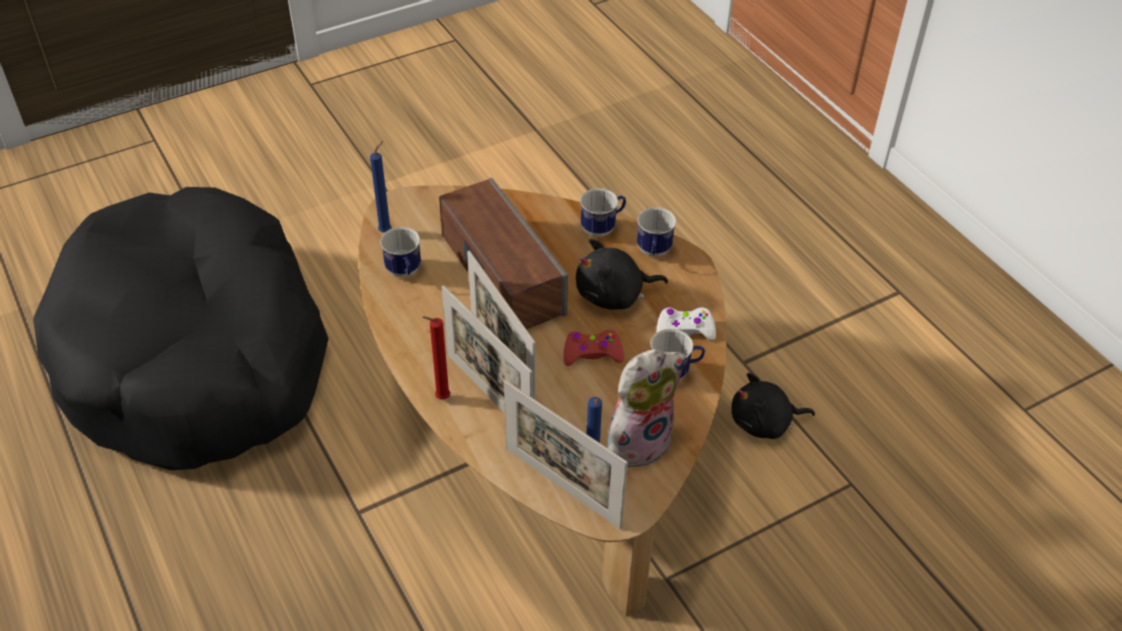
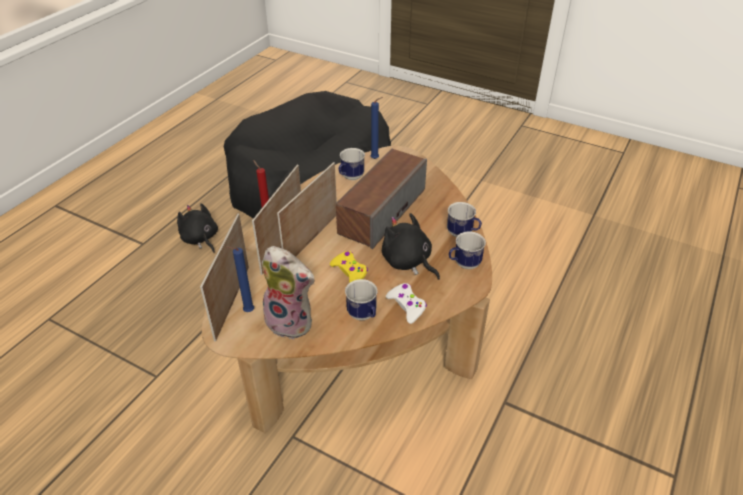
camera: 60 degrees right, 5 degrees down
red game controller [564,330,624,366] -> yellow game controller [330,251,368,283]
black plush toy [731,373,815,439] -> black plush toy moved to [177,203,218,253]

